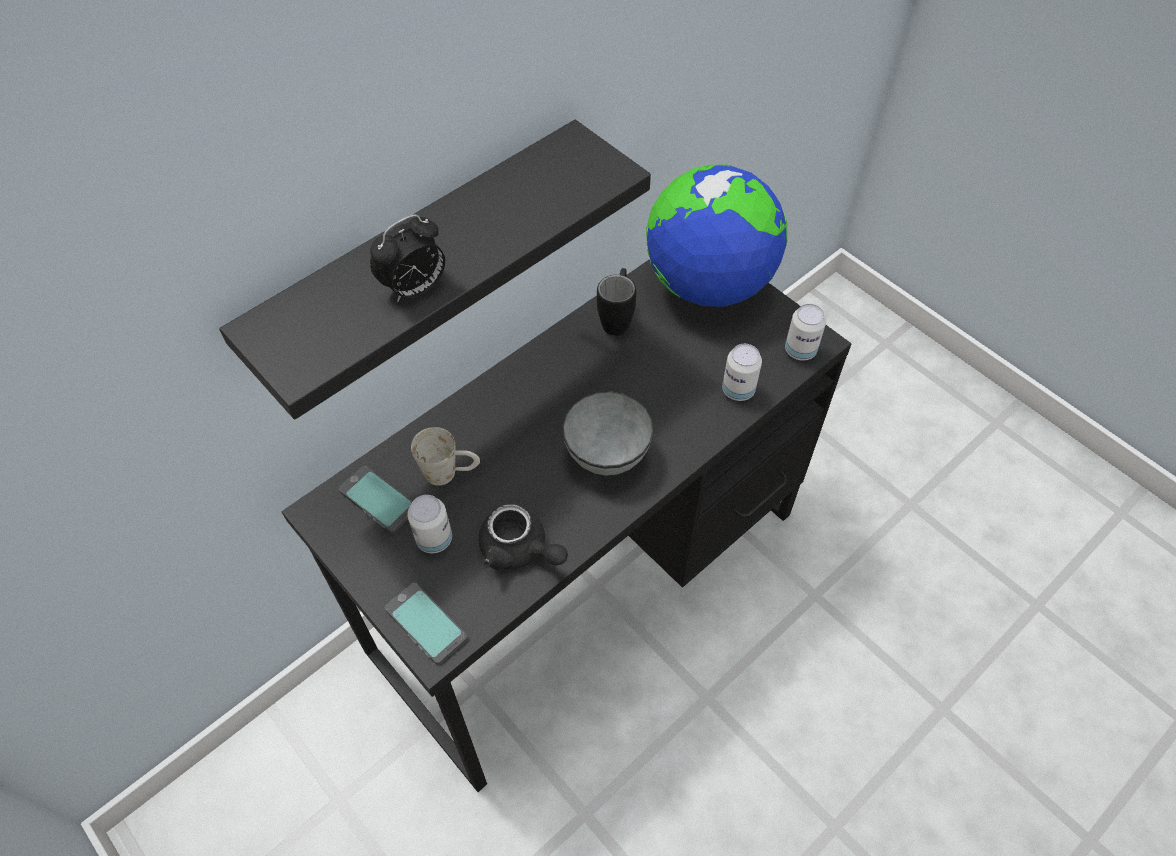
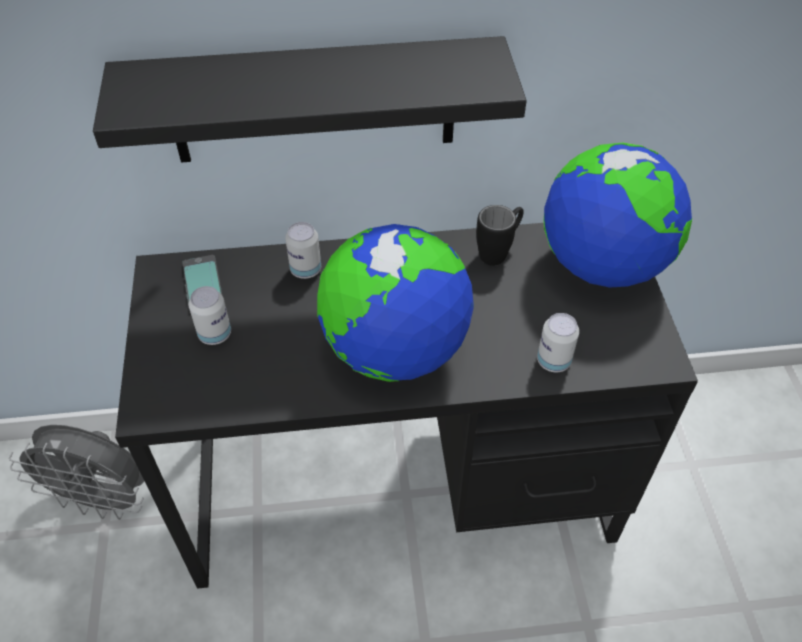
camera: 35 degrees right, 5 degrees down
alarm clock [370,214,445,302] -> none
phone [385,583,467,664] -> none
white mug [411,427,480,486] -> none
black teapot [478,504,568,570] -> none
grey bowl [563,391,653,476] -> globe [317,224,474,382]
can [785,304,826,361] -> can moved to [285,222,321,279]
none -> grey fan [9,425,144,520]

